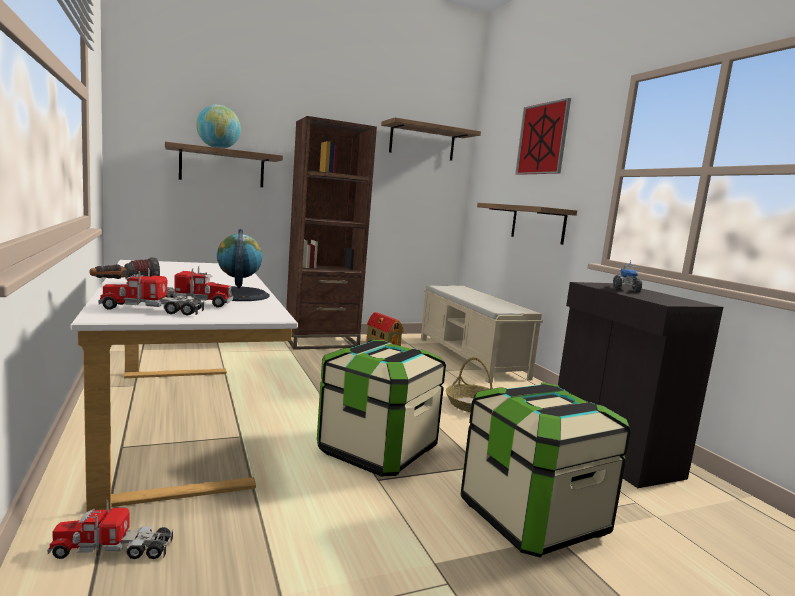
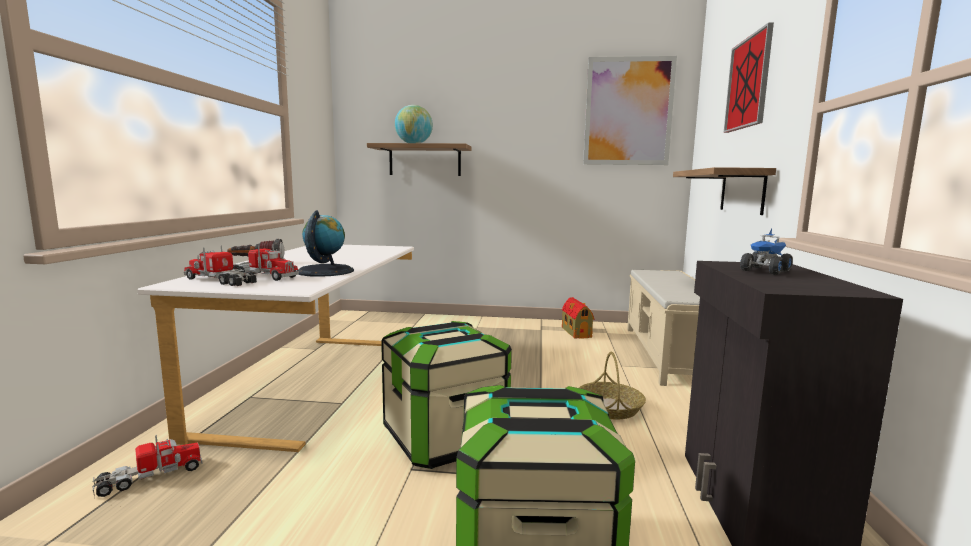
camera: 30 degrees right, 0 degrees up
toy truck [47,500,173,559] -> toy truck turned 120 degrees clockwise [92,434,202,499]
brown bookcase [286,116,377,350] -> none
shelf [381,117,481,161] -> picture [583,56,677,165]

